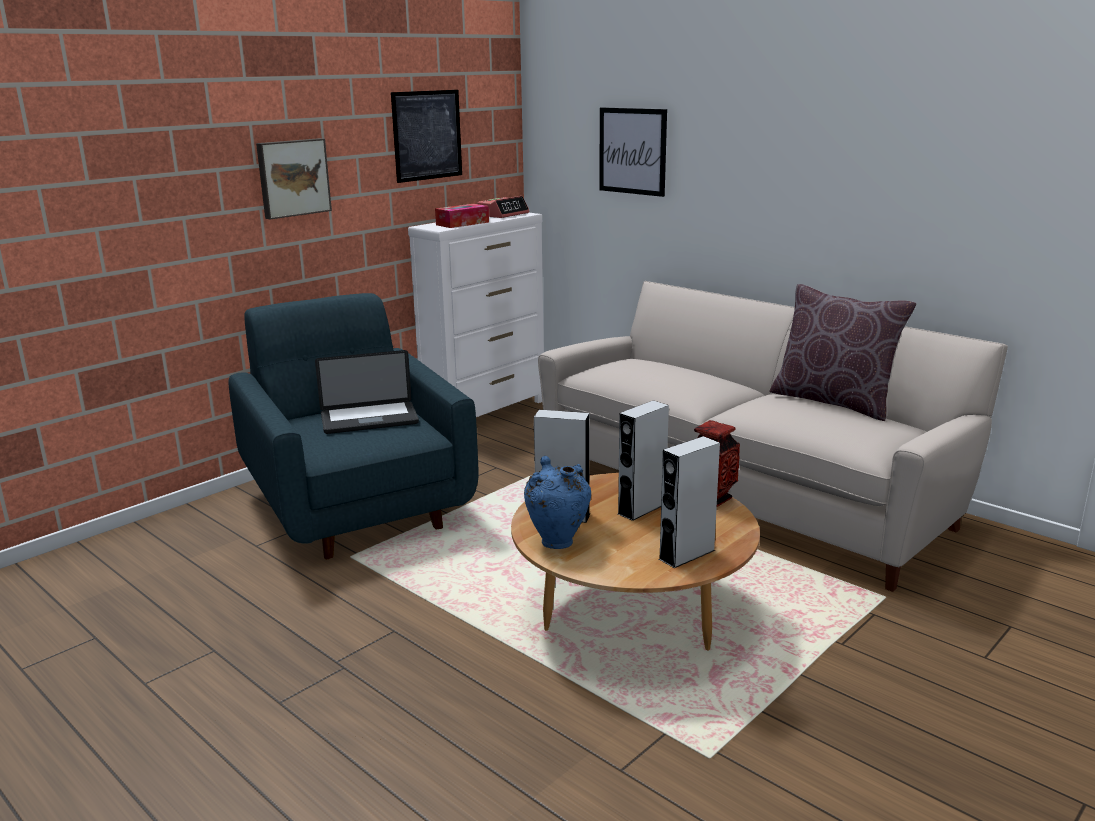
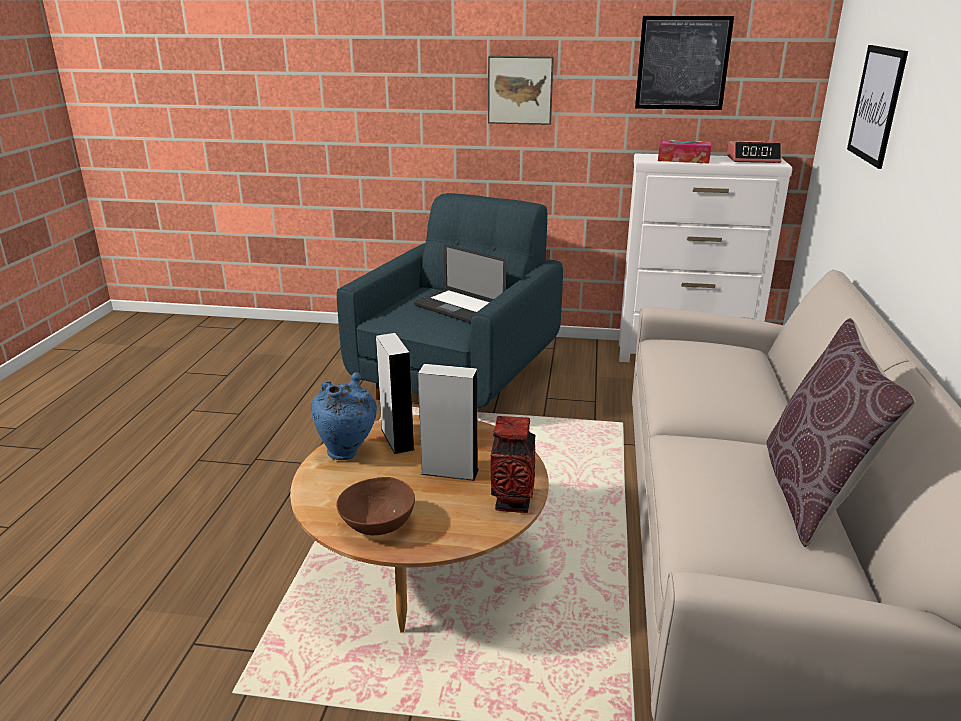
camera: 55 degrees right, 5 degrees up
grey speaker [659,436,720,568] -> brown bowl [336,477,415,535]

